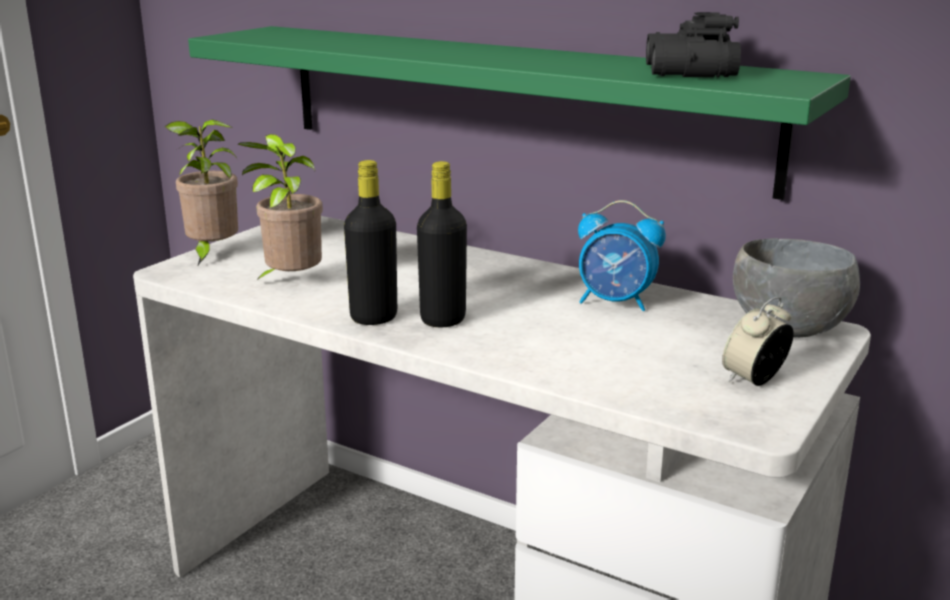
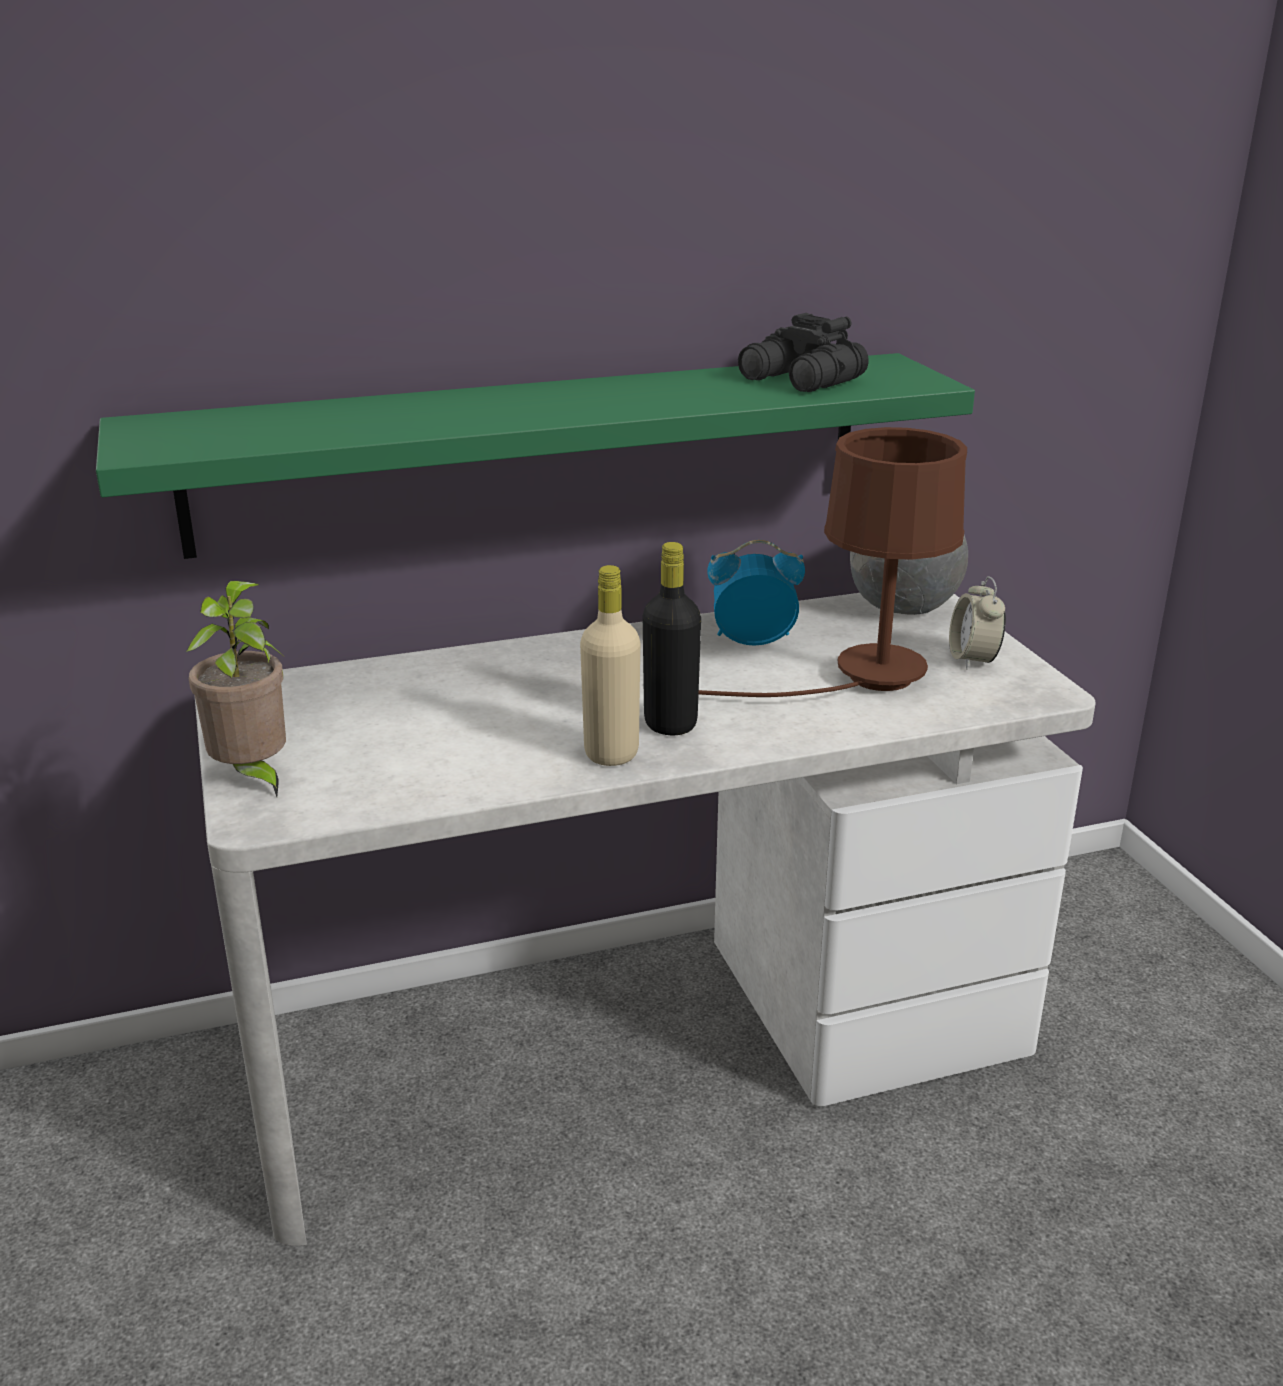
camera: 50 degrees left, 5 degrees up
potted plant [238,134,323,282] -> none
black bottle [344,160,397,325] -> beige bottle [580,565,640,766]
alarm clock [578,200,666,311] -> alarm clock turned 150 degrees counterclockwise [707,540,805,646]
none -> brown table lamp [699,427,967,697]

